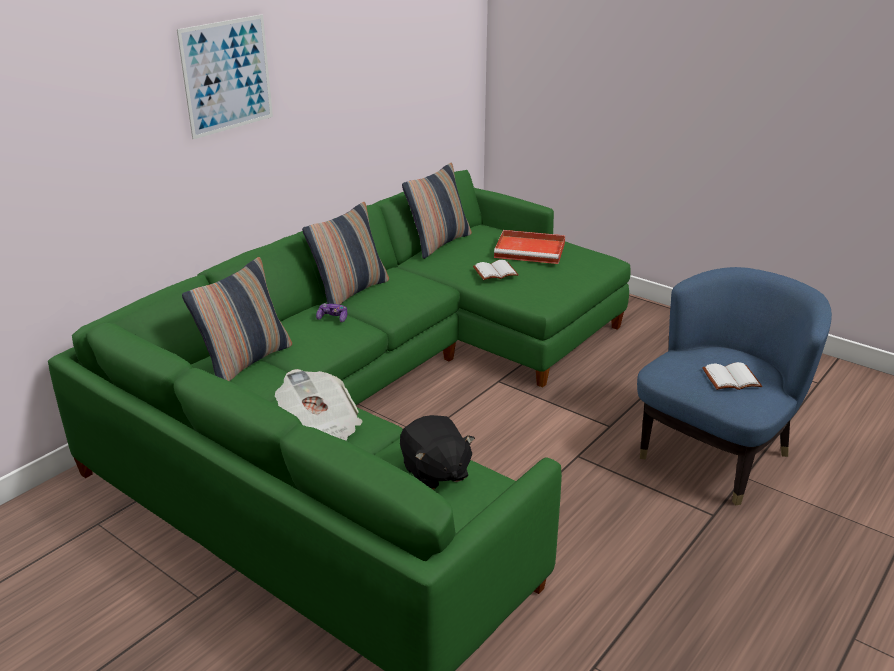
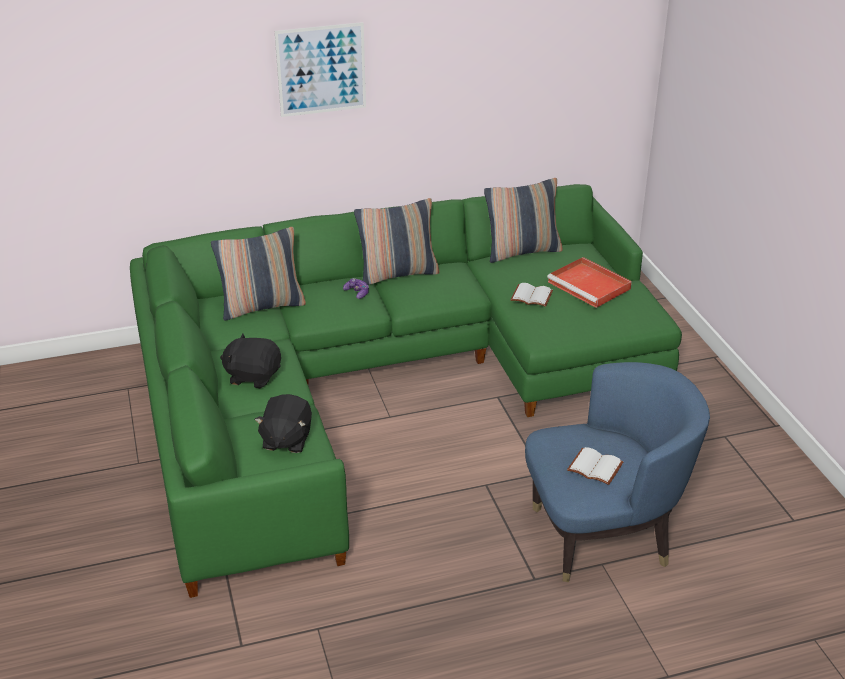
camera: 35 degrees right, 5 degrees up
newspaper [275,369,363,441] -> black plush toy [220,334,281,389]

